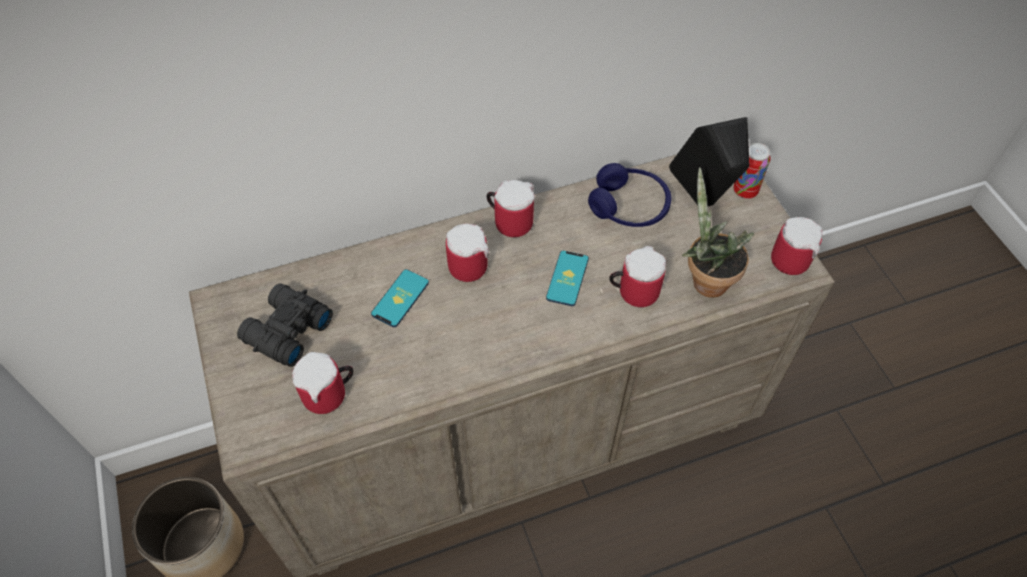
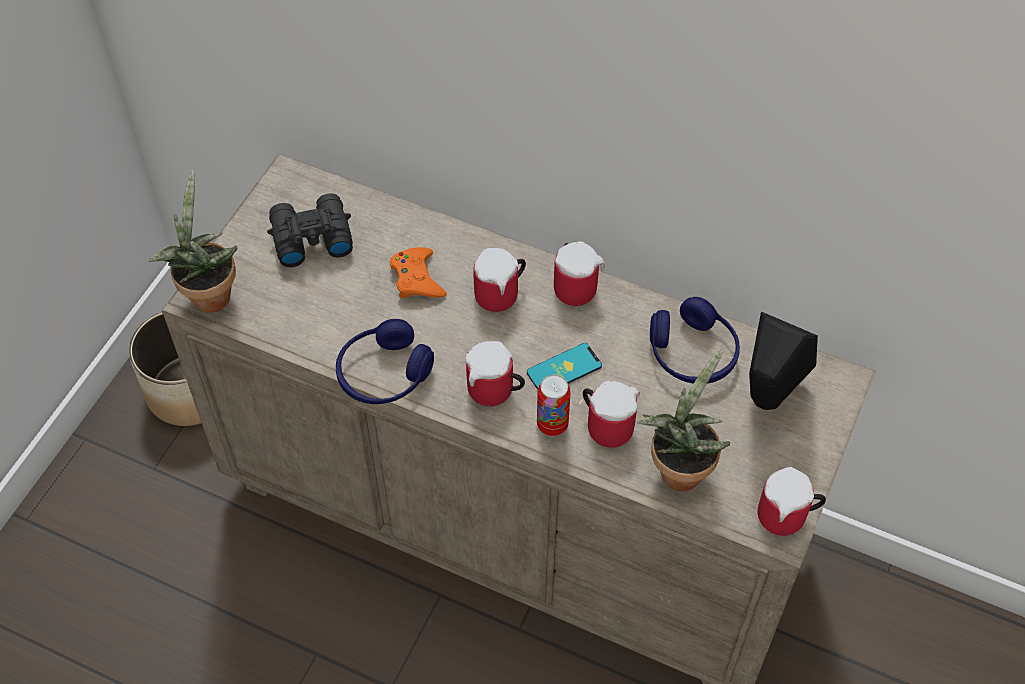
camera: 45 degrees right, 0 degrees up
mug [292,352,354,414] -> mug moved to [465,341,525,406]
phone [371,269,429,327] -> orange game controller [390,247,447,298]
can [733,143,771,199] -> can moved to [537,374,571,436]
none -> potted plant [149,169,238,313]
none -> blue headphones [336,319,434,404]

